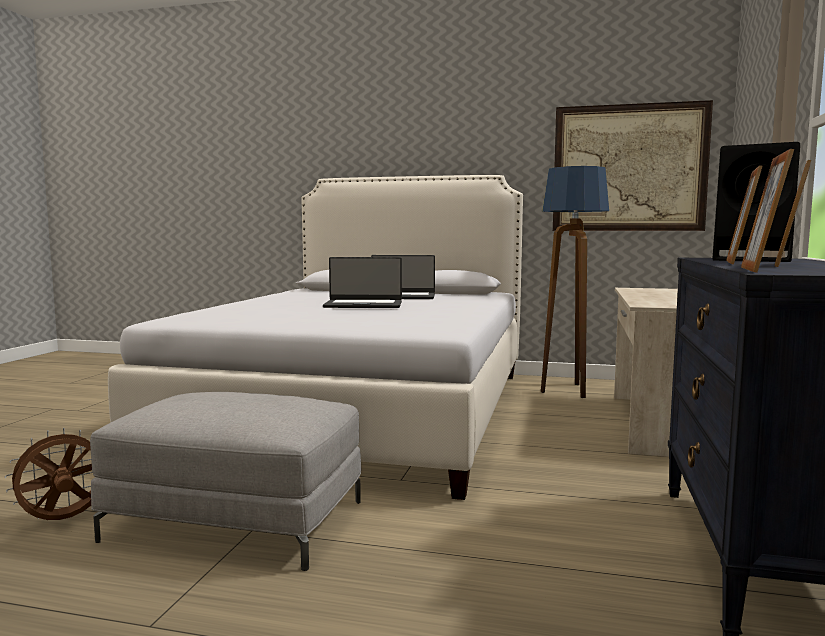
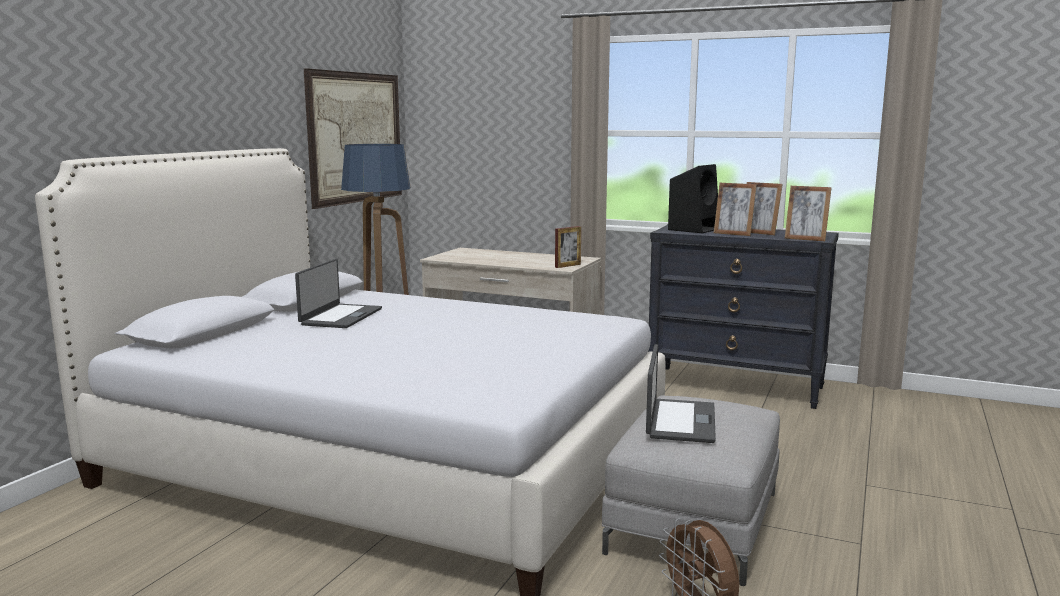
camera: 80 degrees left, 5 degrees up
laptop [323,257,402,308] -> laptop moved to [646,344,716,443]
none -> picture frame [555,226,581,268]

